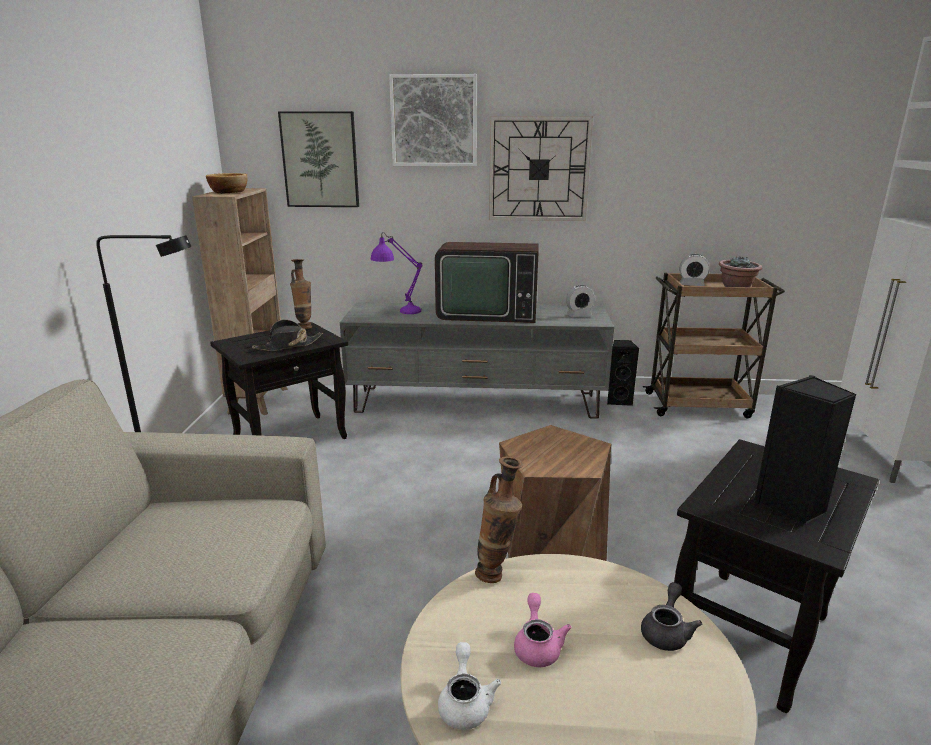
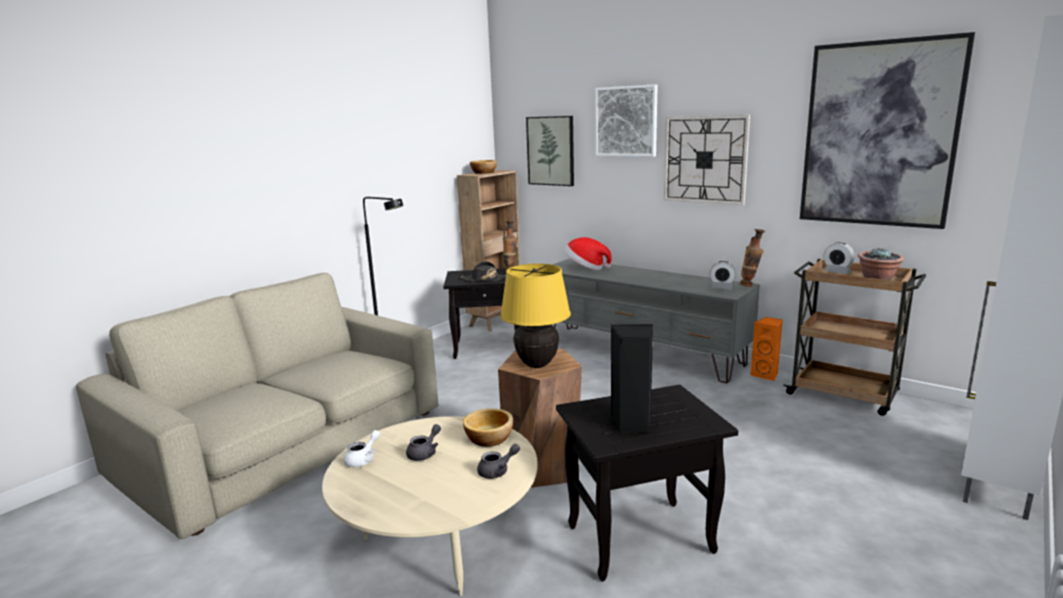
camera: 35 degrees right, 5 degrees down
purple table lamp [371,232,423,314] -> hat [564,237,612,270]
television [435,242,539,323] -> none
vase [475,456,523,583] -> vase moved to [740,229,765,287]
pink teapot [514,593,571,668] -> grey teapot [406,424,441,461]
black speaker [607,340,639,406] -> orange speaker [750,317,783,381]
none -> bowl [463,408,513,447]
none -> yellow table lamp [500,264,571,368]
none -> picture [800,32,975,229]

